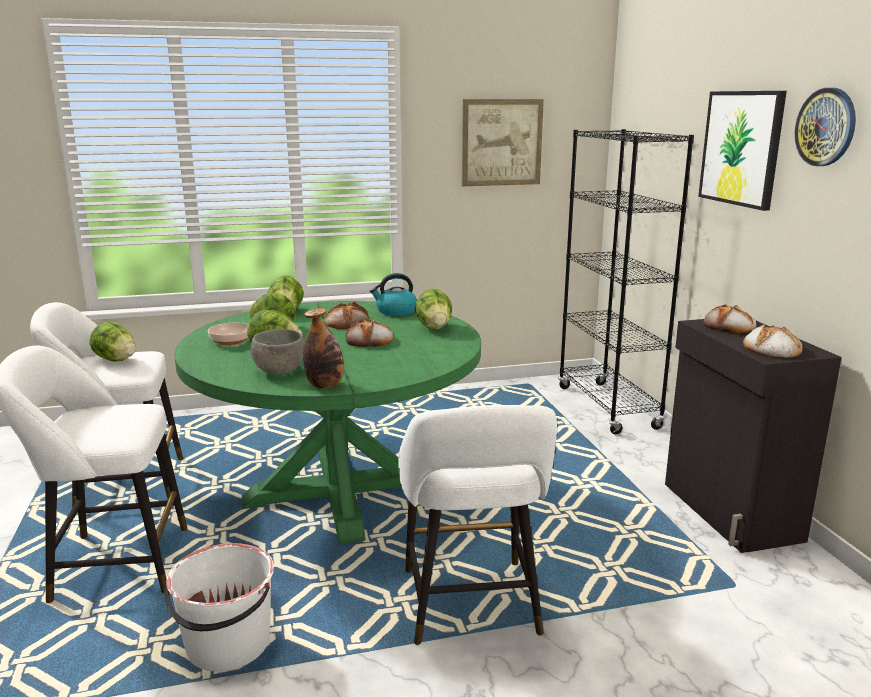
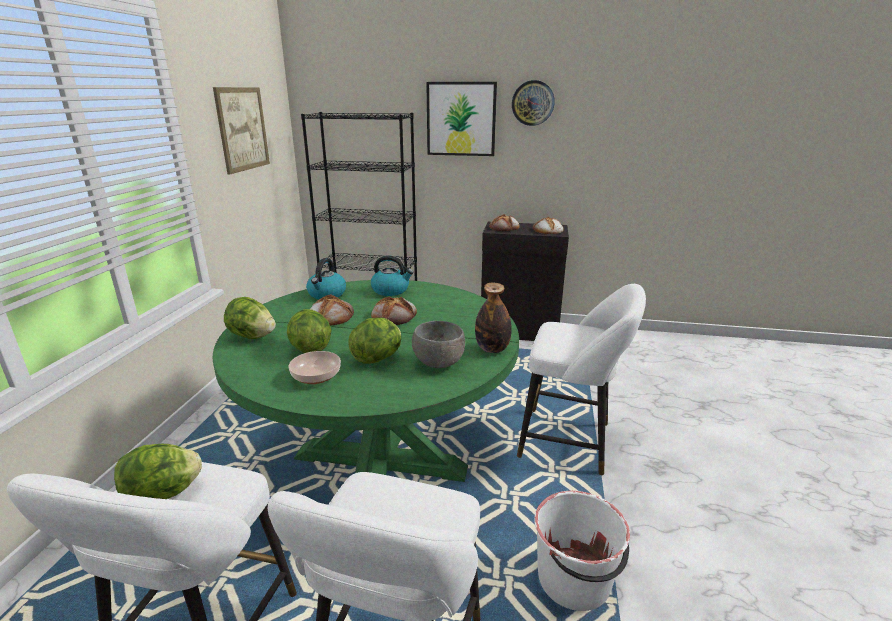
camera: 65 degrees left, 5 degrees up
lettuce [415,289,452,330] -> kettle [371,255,414,296]

